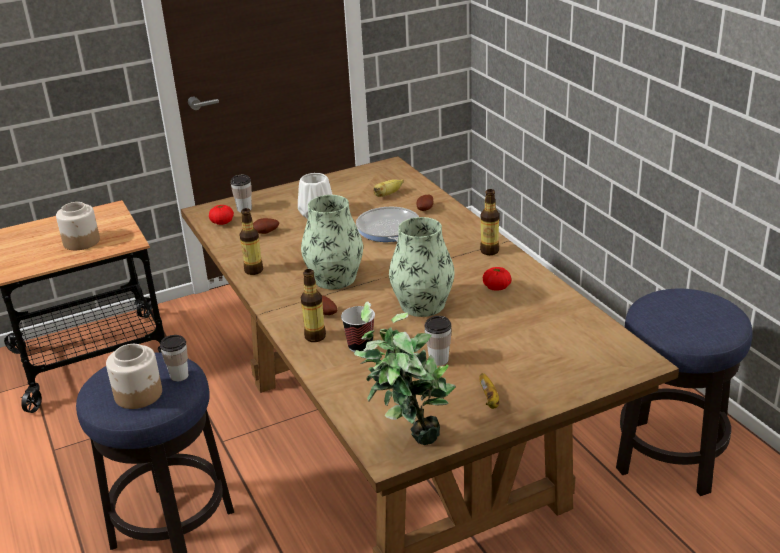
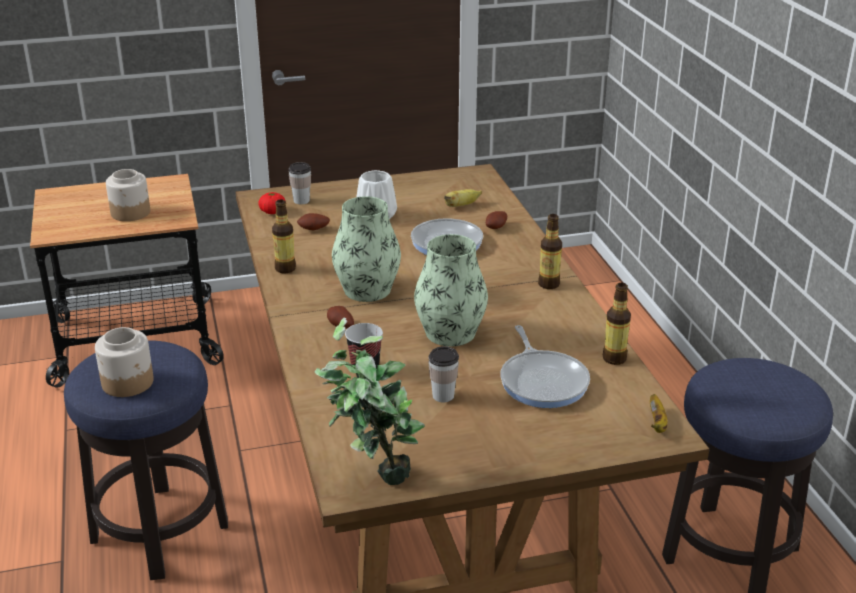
camera: 10 degrees right, 0 degrees up
cup [160,335,188,382] -> none
bottle [301,269,326,342] -> bottle moved to [603,283,631,365]
banana [479,373,499,409] -> banana moved to [650,394,668,433]
tomato [483,267,511,291] -> none
none -> frying pan [501,325,590,408]

